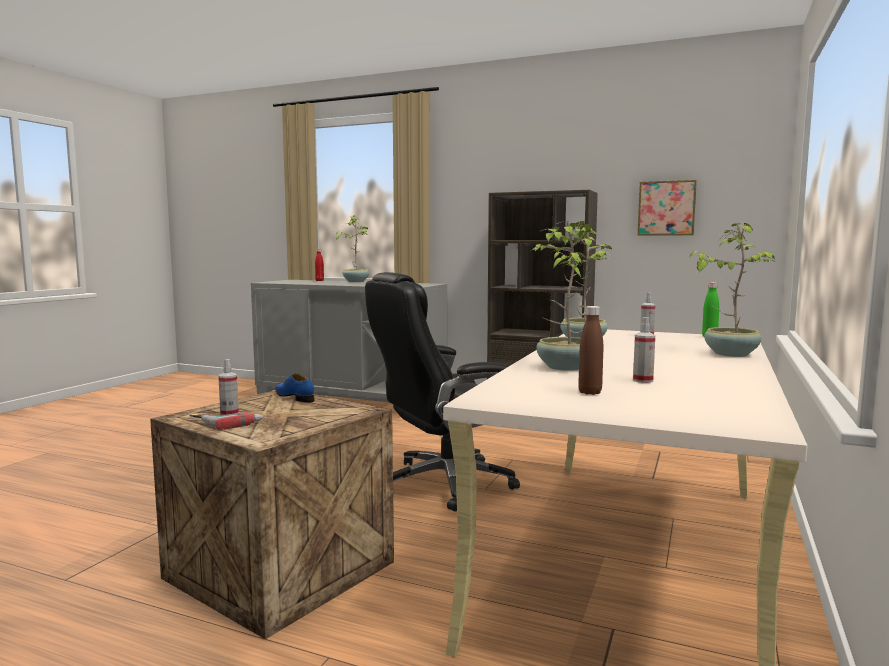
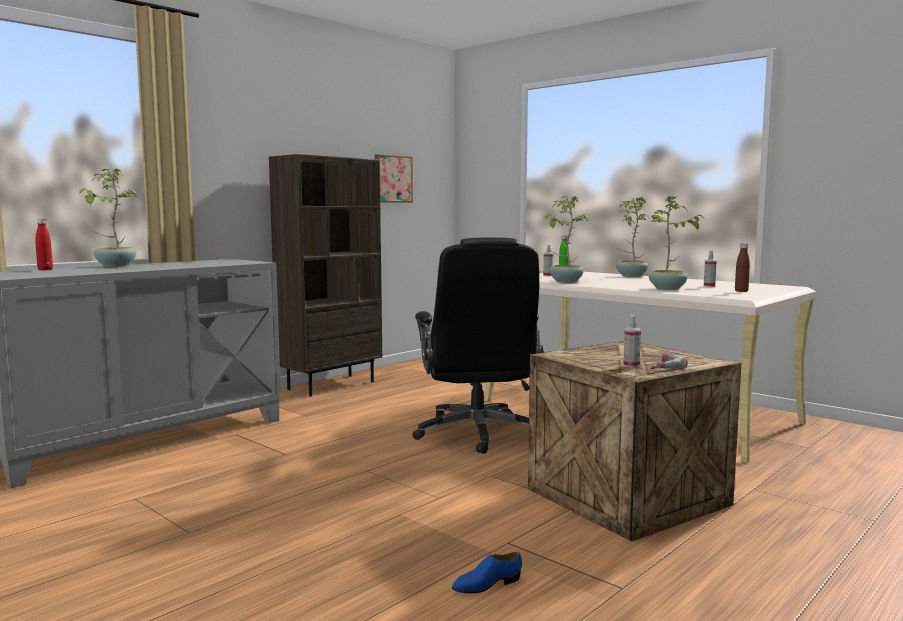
camera: 70 degrees left, 0 degrees up
blue shoe [275,373,315,403] -> blue shoe moved to [452,552,522,594]

